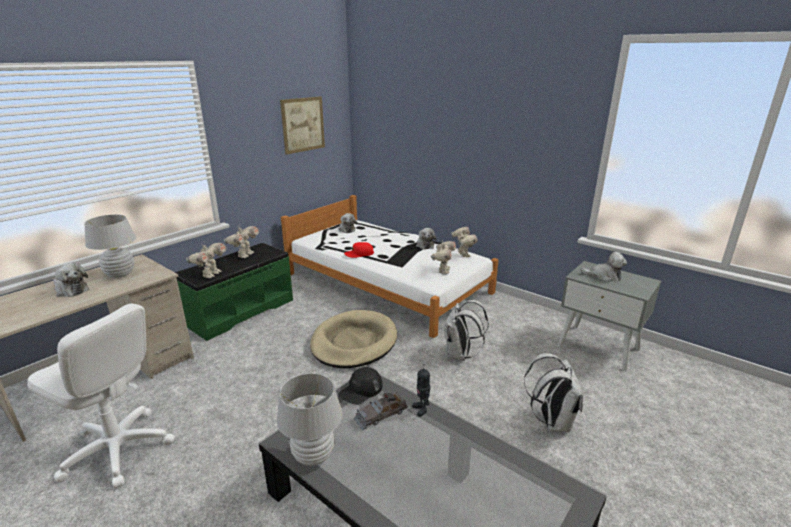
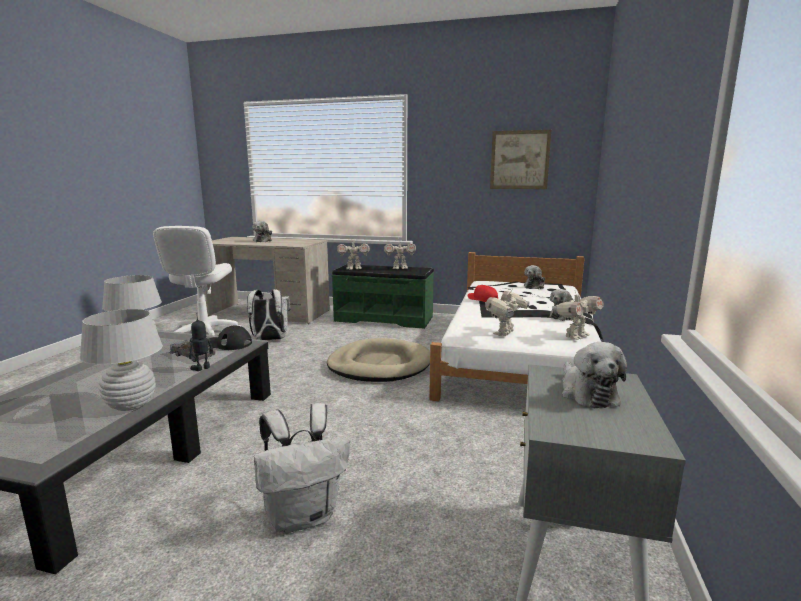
camera: 65 degrees right, 10 degrees down
white table lamp [84,214,136,278] -> white table lamp moved to [80,309,163,411]
toy robot [431,240,456,274] -> toy robot turned 135 degrees clockwise [485,290,530,336]
white backpack [444,300,489,361] -> white backpack moved to [247,289,290,341]

